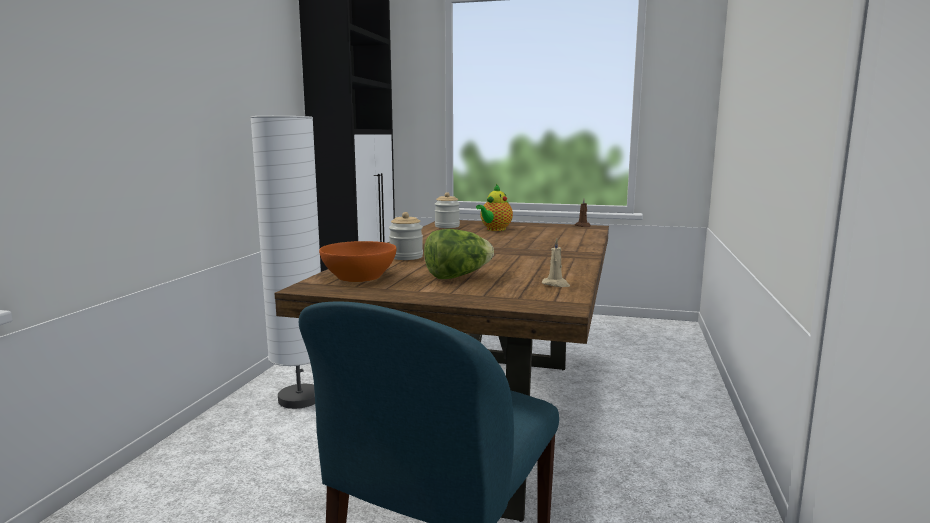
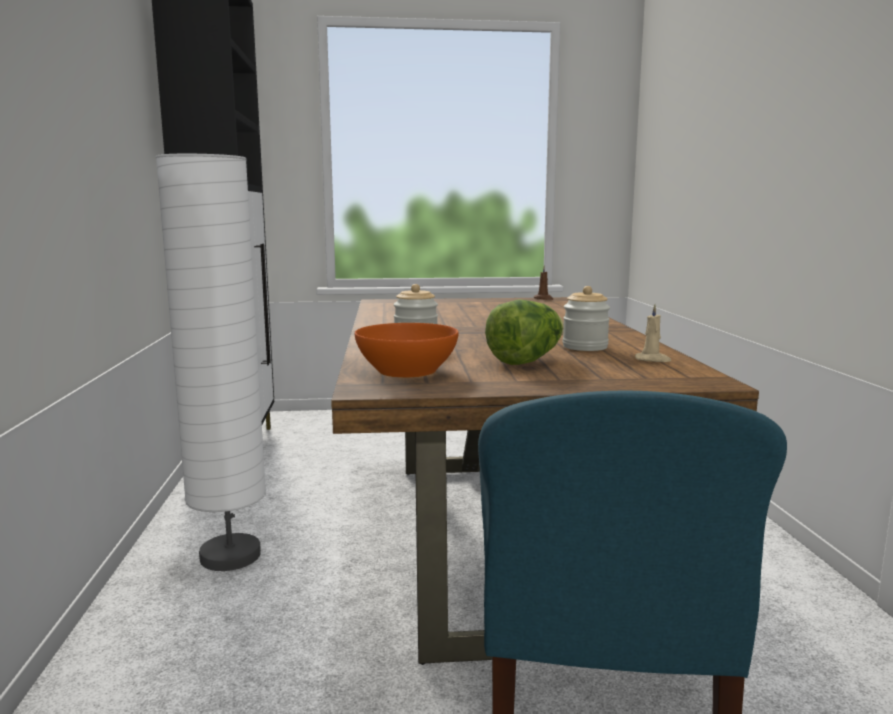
camera: 20 degrees left, 0 degrees up
jar [435,192,460,228] -> jar moved to [562,286,610,351]
teapot [476,184,513,231] -> none

